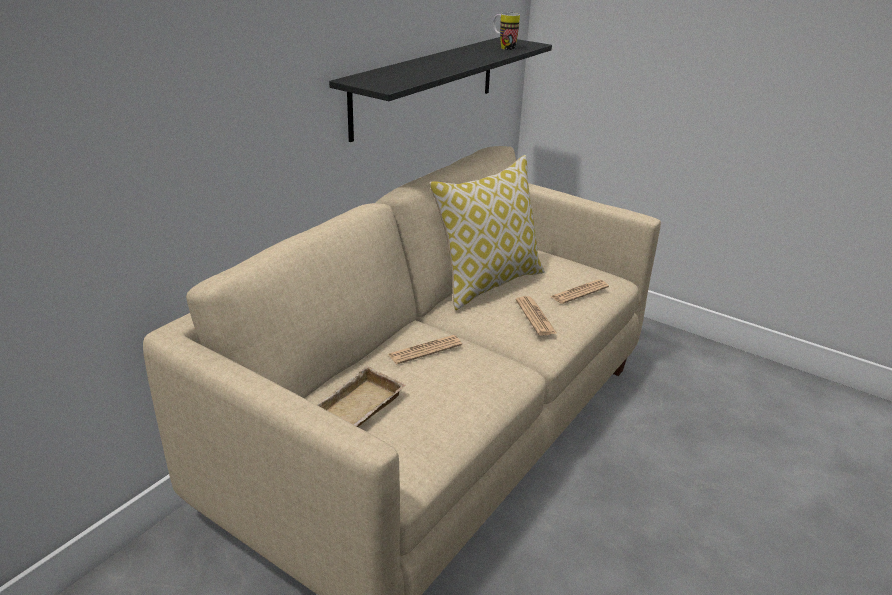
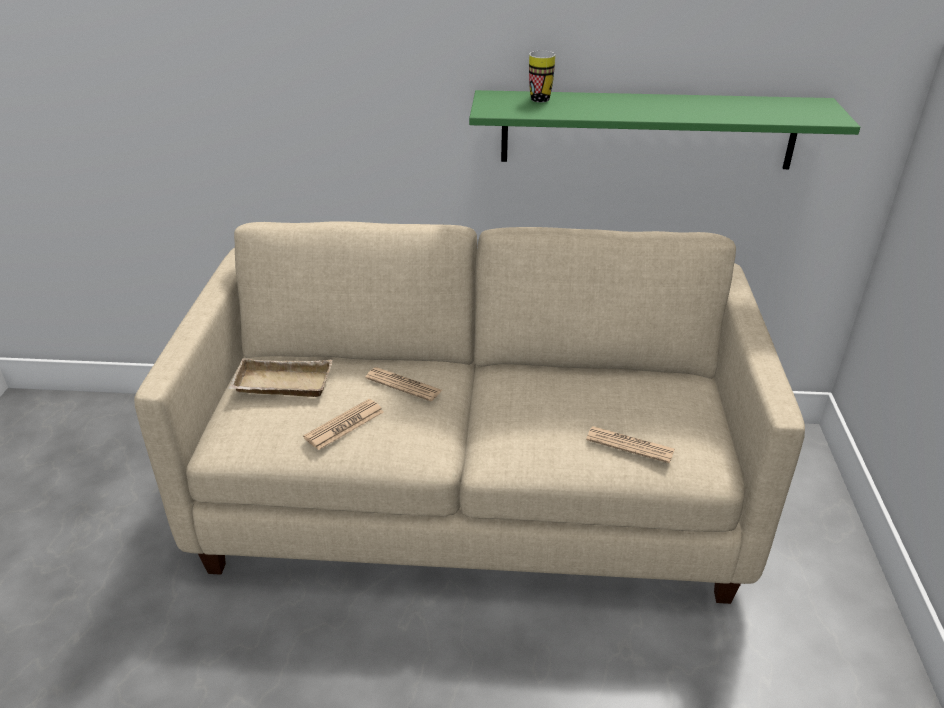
camera: 60 degrees right, 5 degrees up
black shelf [329,37,552,142] -> green shelf [469,90,860,169]
pillow [429,155,545,310] -> none
mug [493,12,520,50] -> mug moved to [529,51,555,102]
newspaper [516,296,557,336] -> newspaper moved to [303,399,384,450]

